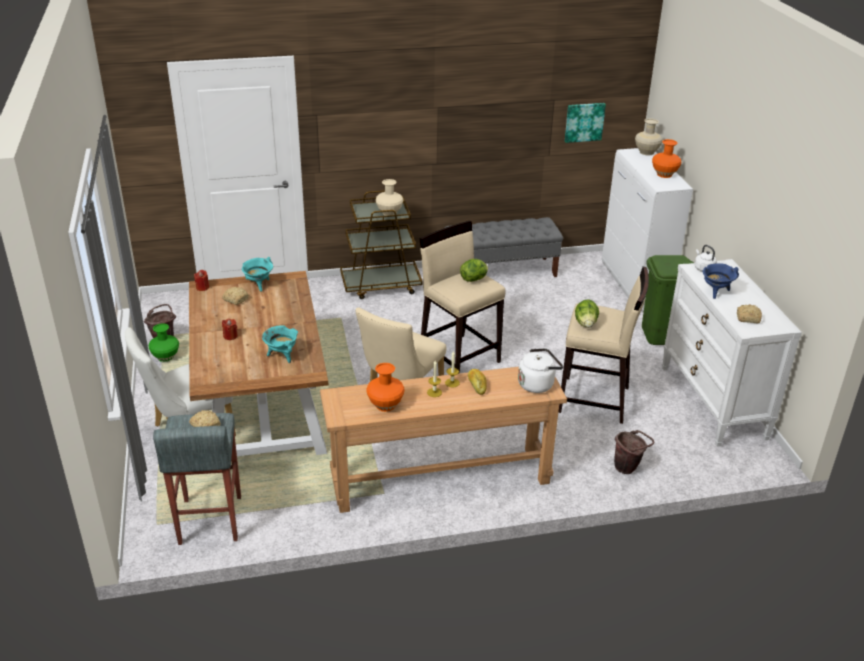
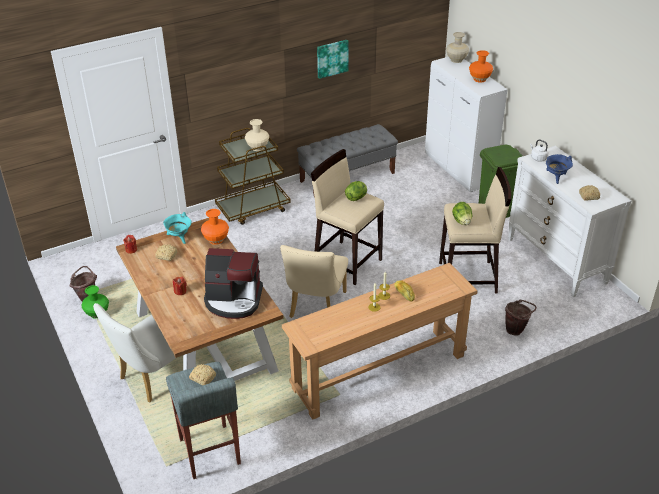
camera: 15 degrees left, 5 degrees up
turquoise cooking pot [262,325,298,363] -> coffee machine [204,248,263,319]
orange vase [366,363,404,412] -> orange vase moved to [201,209,229,245]
white kettle [518,348,563,393] -> none
picture [565,103,606,143] -> picture moved to [317,40,349,79]

